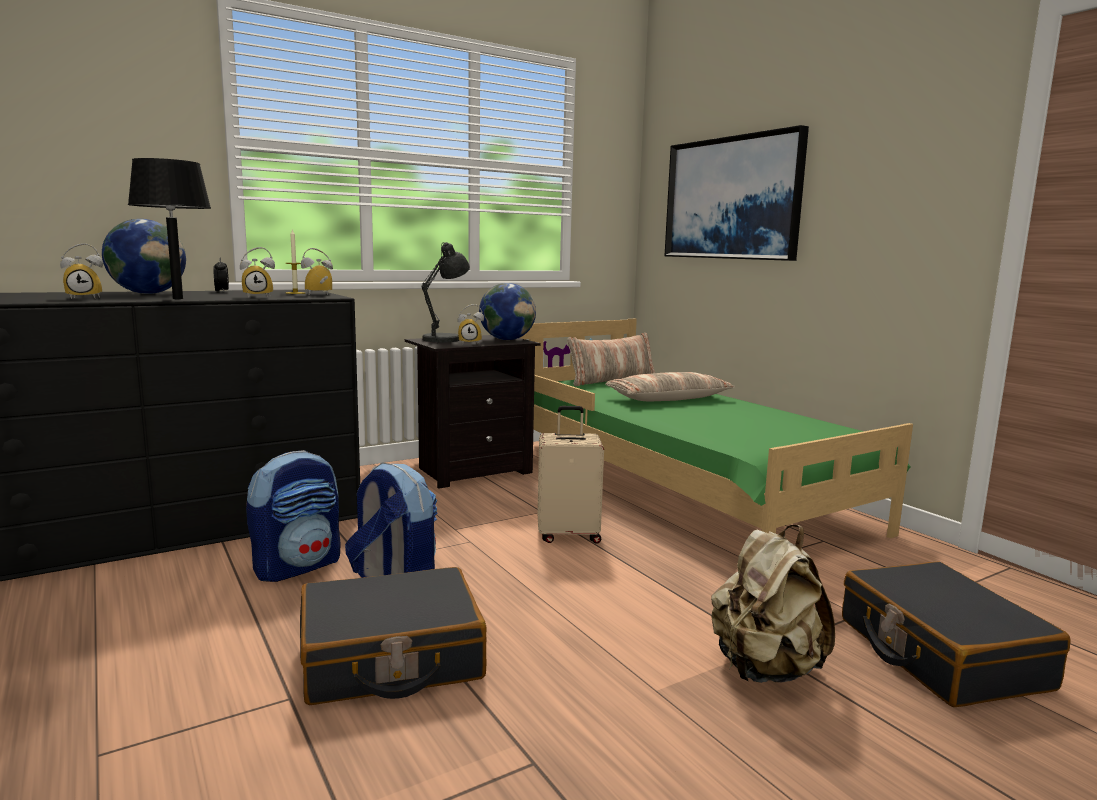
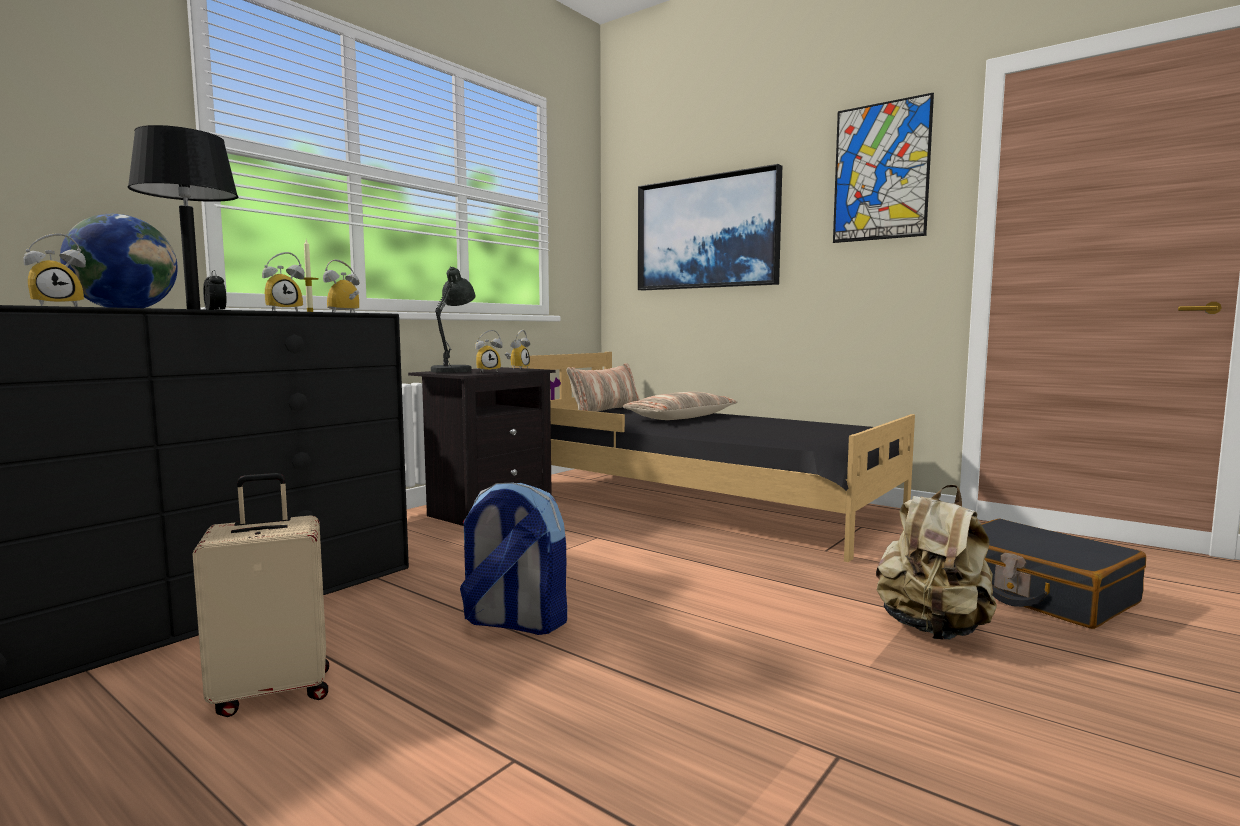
camera: 20 degrees left, 5 degrees down
backpack [246,450,341,582] -> none
black suitcase [300,567,486,705] -> none
globe [479,283,536,340] -> alarm clock [505,330,530,370]
green bed [520,319,913,538] -> black bed [512,352,915,562]
beige suitcase [538,406,604,544] -> beige suitcase moved to [192,473,329,717]
none -> picture [833,93,934,243]

